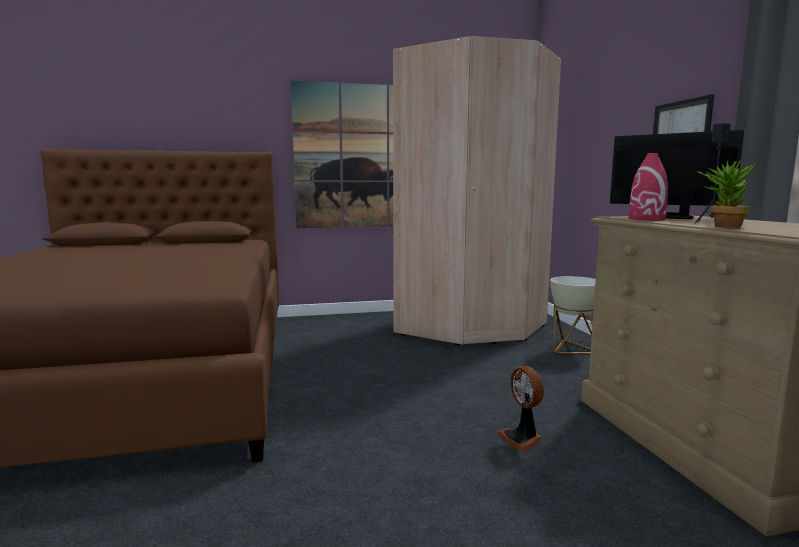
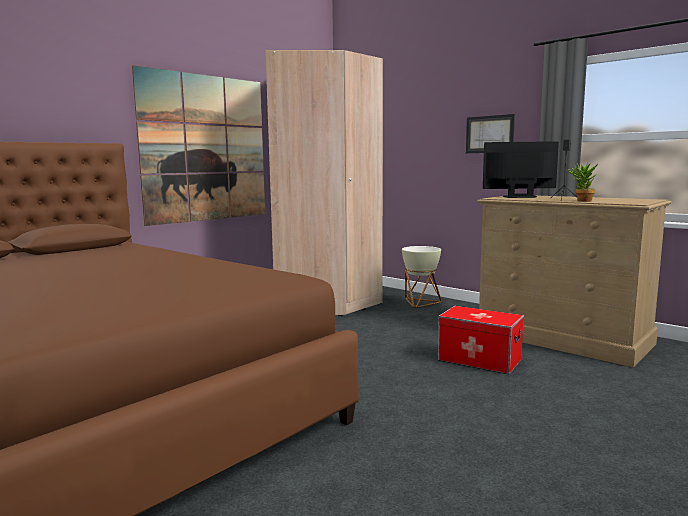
camera: 35 degrees left, 0 degrees up
fan [497,366,544,451] -> storage box [438,306,524,374]
red vase [629,153,668,220] -> none

